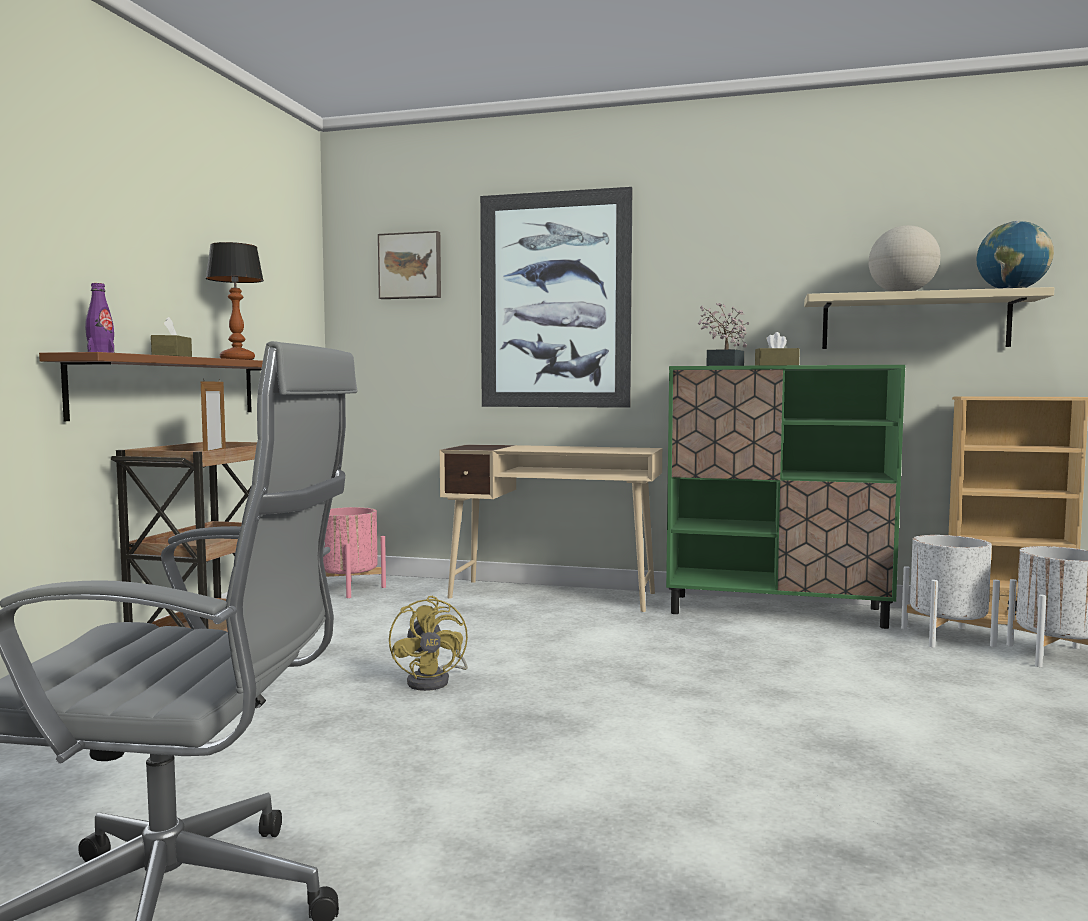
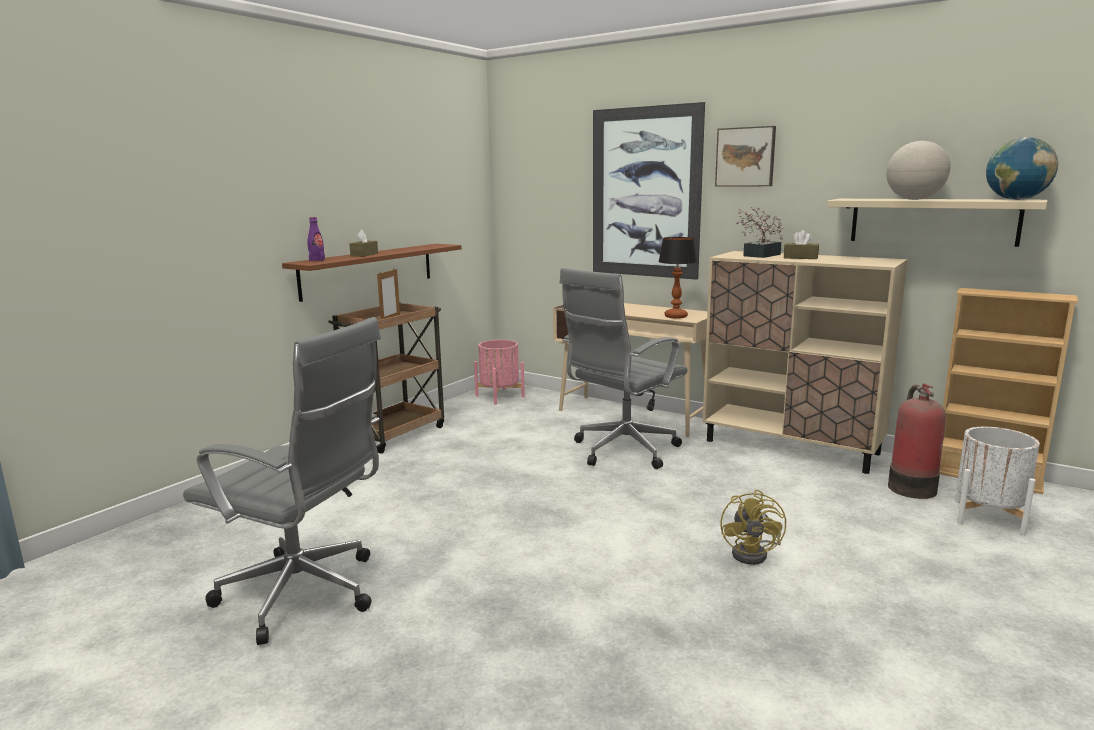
camera: 20 degrees right, 10 degrees up
table lamp [206,242,264,360] -> table lamp moved to [658,237,697,319]
picture [378,231,441,299] -> picture moved to [715,126,776,187]
yellow fan [389,596,468,691] -> yellow fan moved to [720,490,786,565]
green cabinet [666,365,905,629] -> beige cabinet [703,251,908,474]
white planter [901,535,1000,647] -> fire extinguisher [888,384,946,499]
none -> grey office chair [560,268,688,469]

